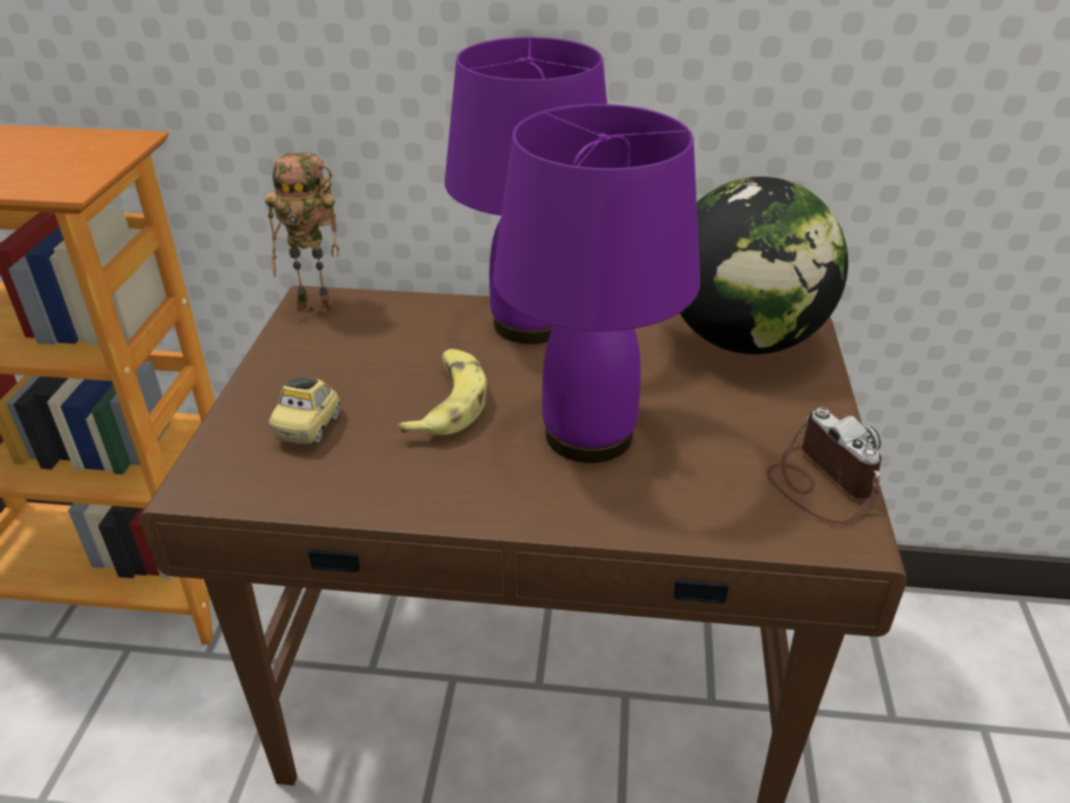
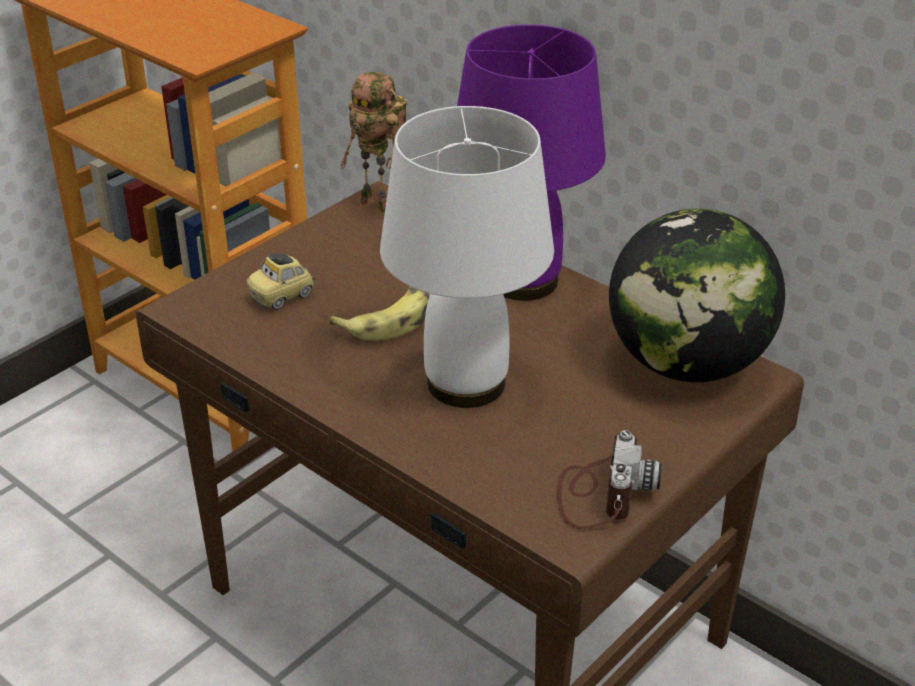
camera: 35 degrees right, 0 degrees up
purple table lamp [493,104,700,463] -> white table lamp [380,106,554,408]

